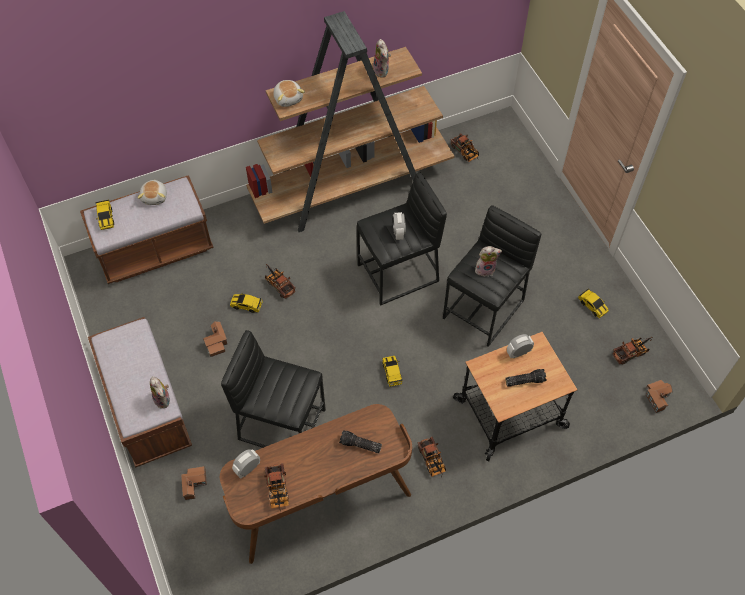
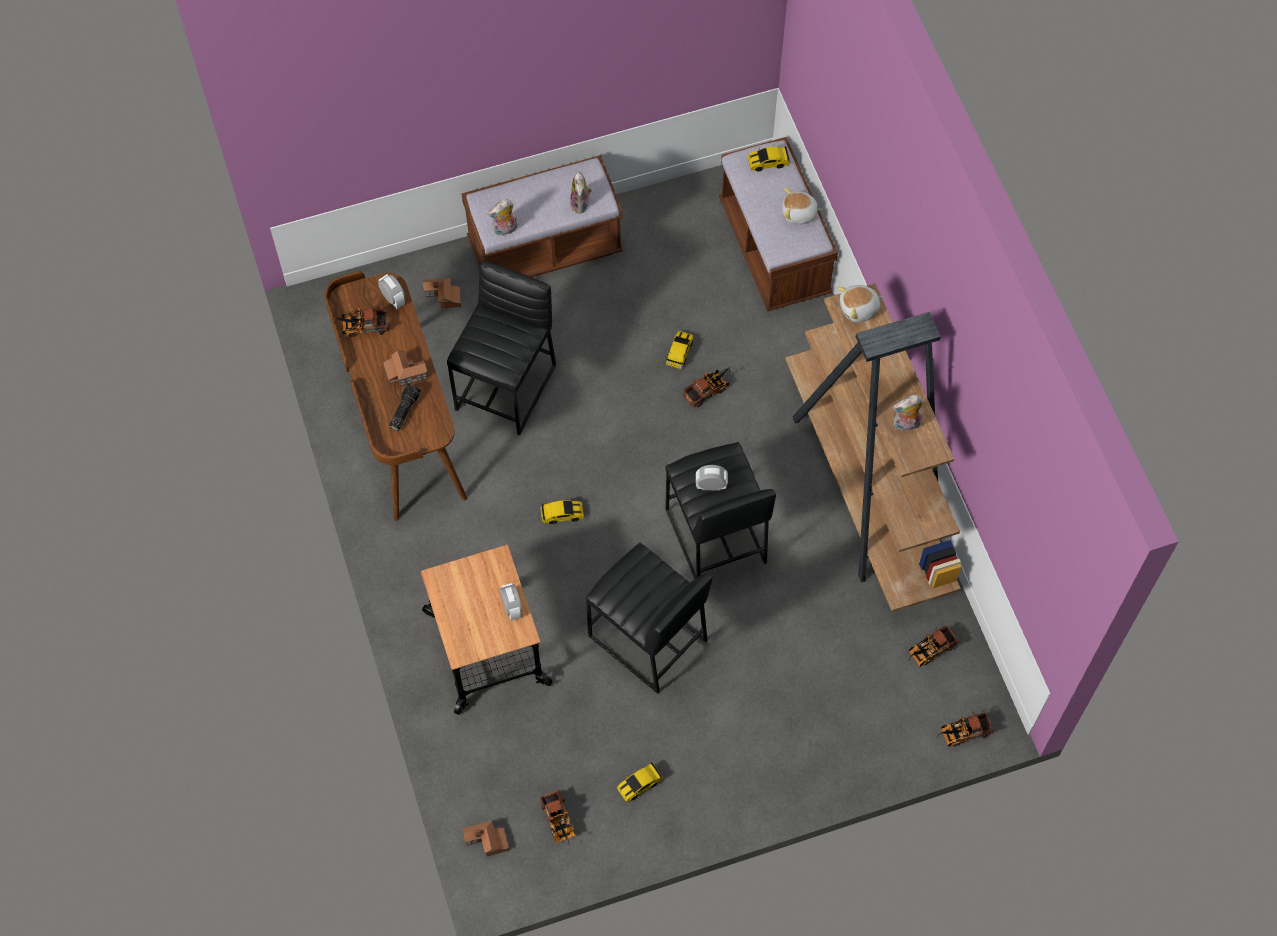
camera: 95 degrees right, 5 degrees up
toy house [203,321,227,357] -> toy house moved to [383,350,428,386]
toy truck [418,437,446,477] -> toy truck moved to [937,712,994,747]
plush toy [475,246,502,277] -> plush toy moved to [570,171,592,213]
flashlight [505,369,547,387] -> none

